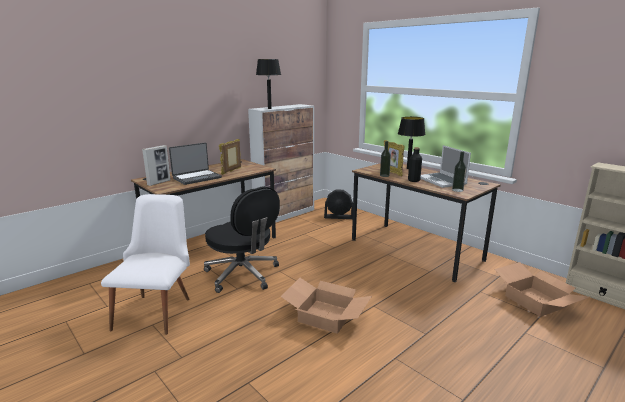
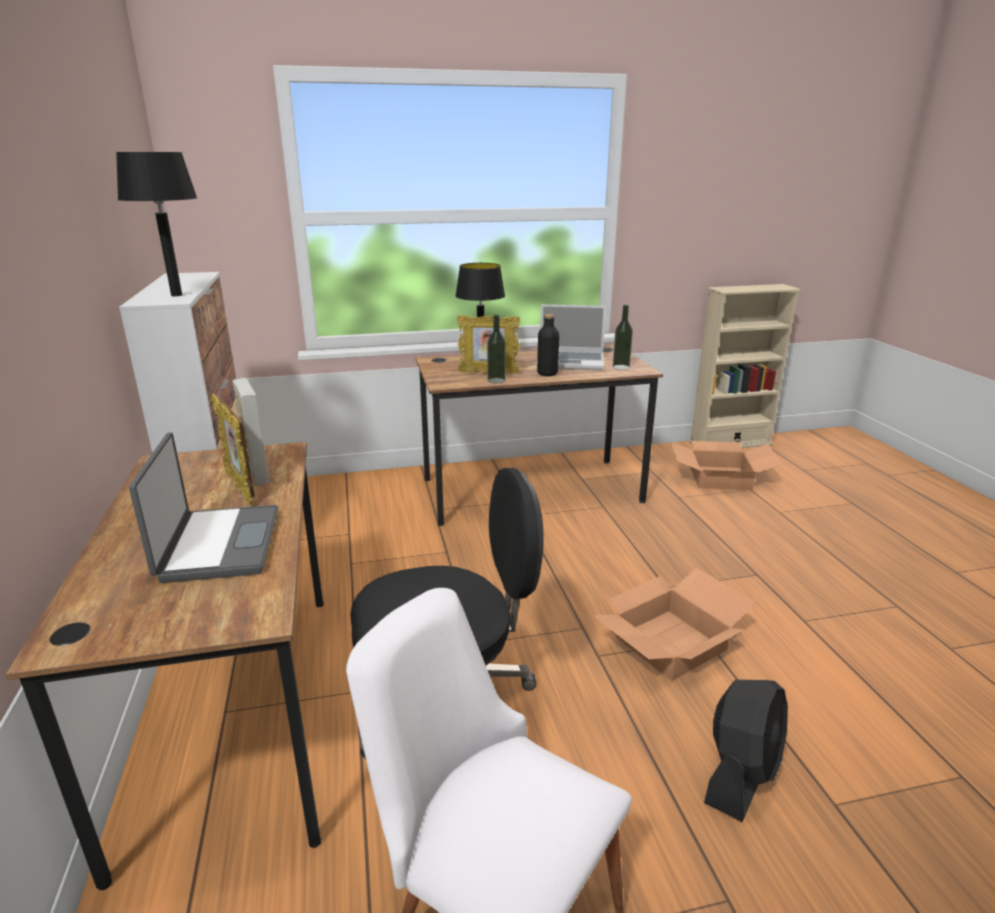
camera: 60 degrees left, 5 degrees up
picture frame [142,145,171,186] -> picture frame moved to [233,378,270,485]
black fan [324,189,353,219] -> black fan moved to [704,680,788,822]

